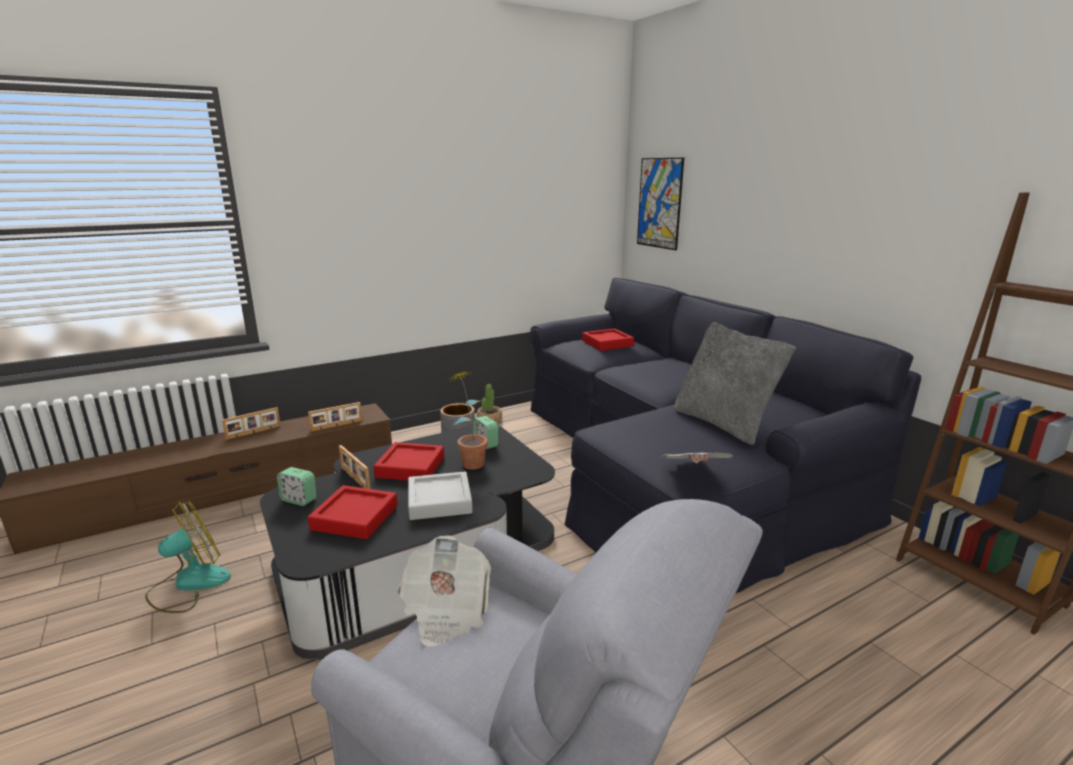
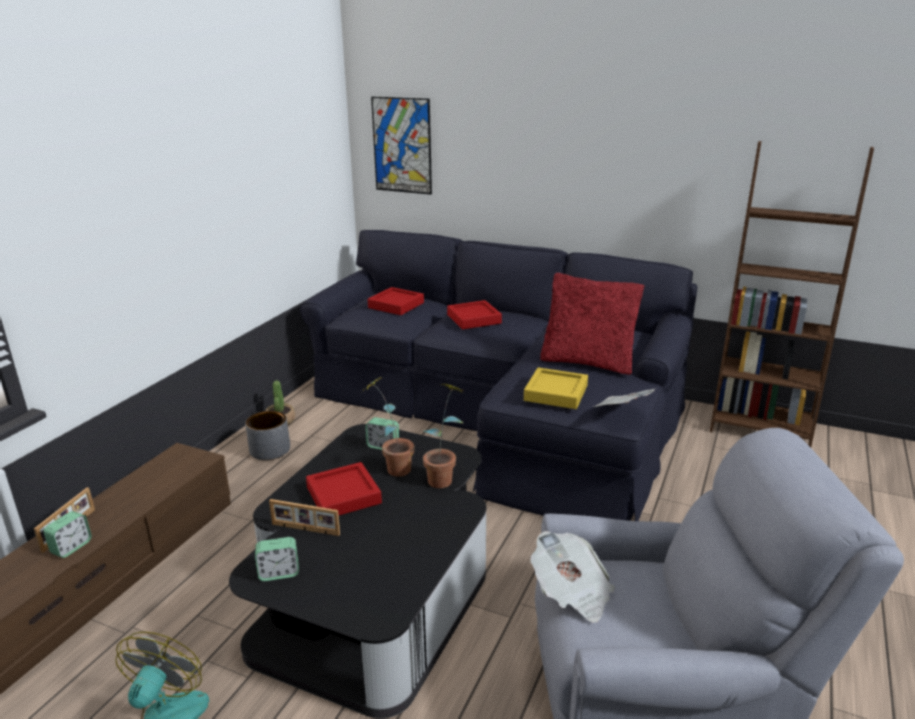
camera: 35 degrees left, 5 degrees up
picture frame [308,402,362,431] -> none
red tray [308,485,398,539] -> red tray moved to [447,300,502,330]
grey tray [408,472,473,520] -> none
grey pillow [674,322,796,445] -> red pillow [540,273,644,375]
none -> alarm clock [44,511,92,558]
none -> potted plant [423,383,464,488]
none -> yellow tray [524,368,588,409]

